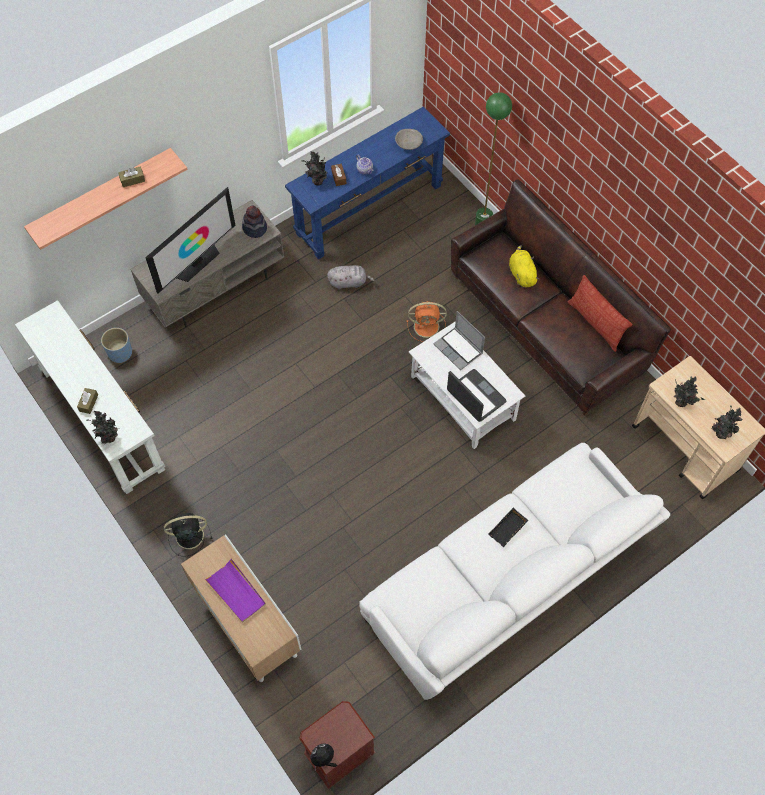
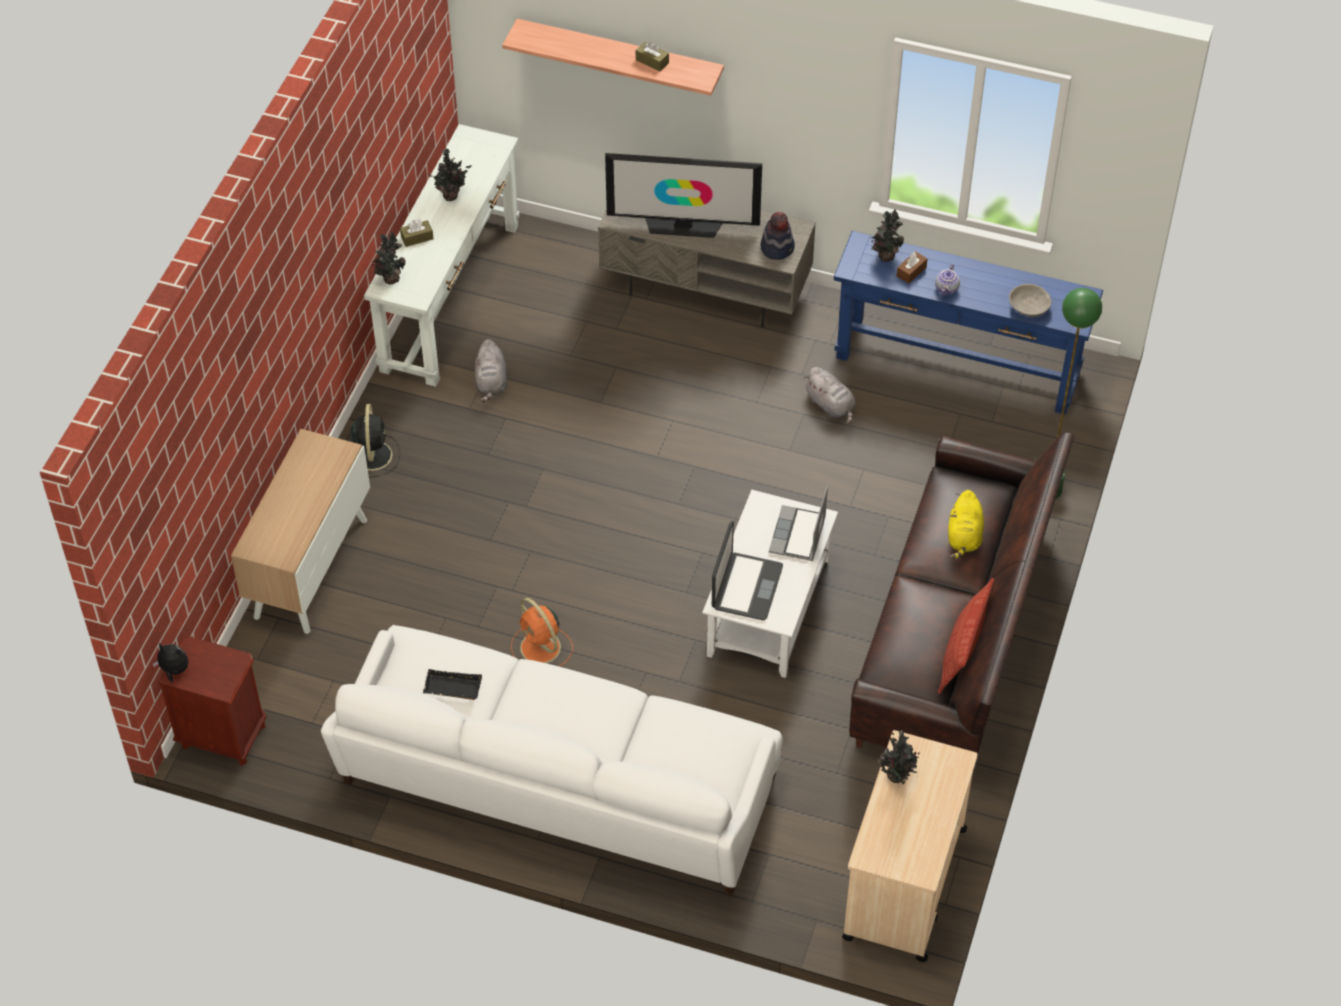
camera: 55 degrees right, 10 degrees down
blue planter [101,328,132,363] -> none
black fan [164,513,212,557] -> black fan turned 45 degrees clockwise [350,404,400,478]
purple tray [205,558,266,623] -> none
orange fan [407,301,447,342] -> orange fan moved to [511,598,573,667]
black tray [488,508,528,547] -> black tray moved to [423,669,482,700]
yellow plush toy [509,245,540,287] -> yellow plush toy turned 150 degrees clockwise [948,490,984,559]
potted plant [711,405,743,439] -> potted plant moved to [427,148,472,201]
none -> grey plush toy [475,339,508,403]

